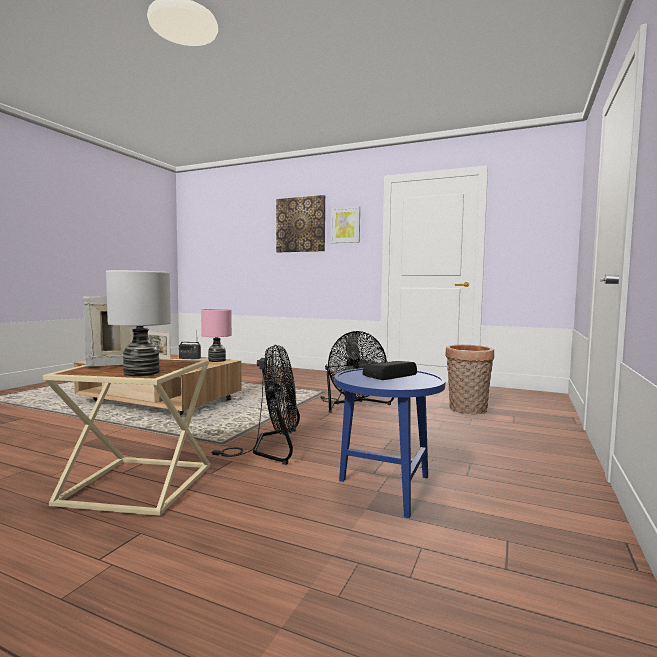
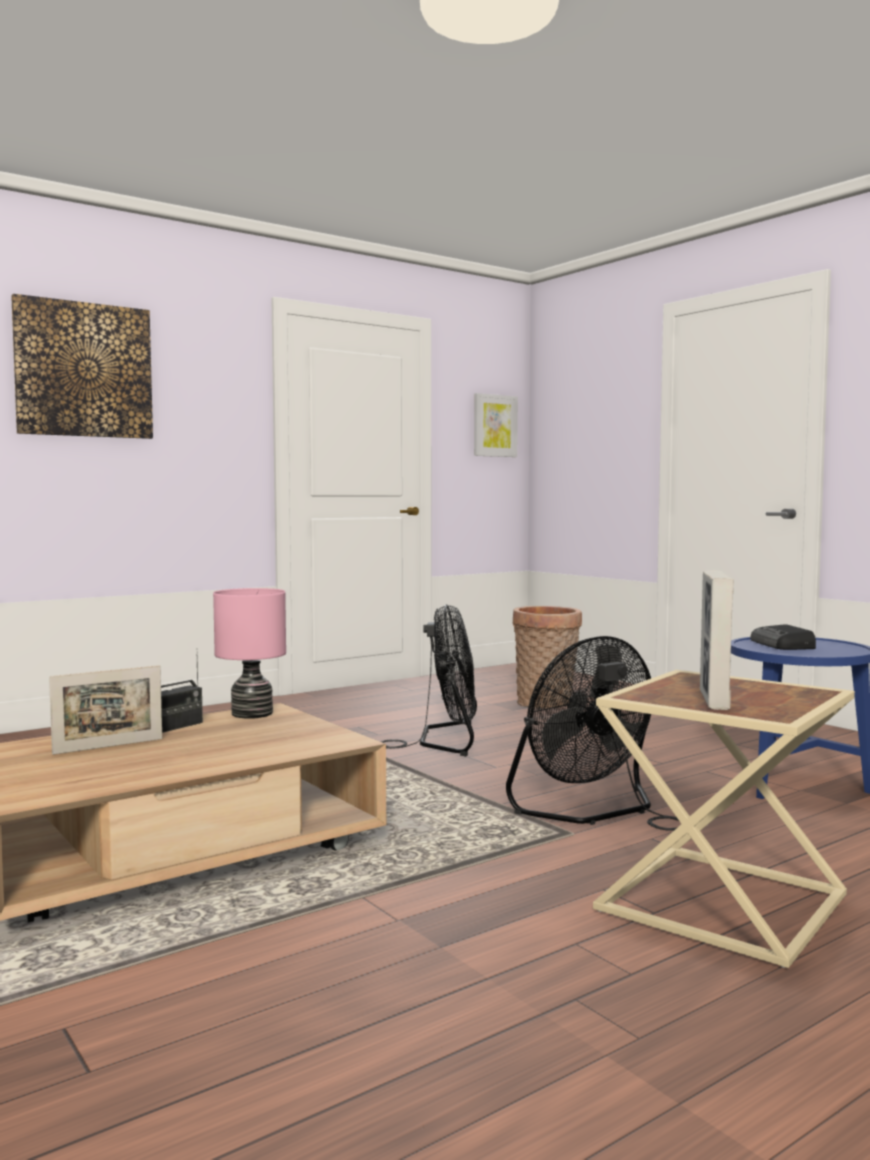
camera: 60 degrees left, 0 degrees up
grey table lamp [106,270,171,376] -> none
black fan [212,344,300,465] -> black fan turned 60 degrees counterclockwise [506,636,679,831]
picture [331,206,360,243] -> picture moved to [474,393,518,457]

